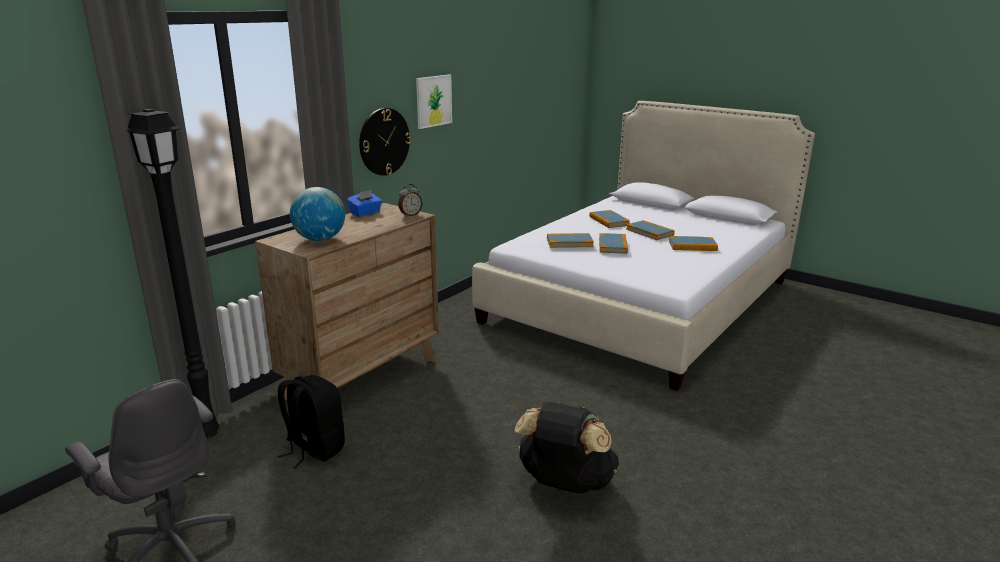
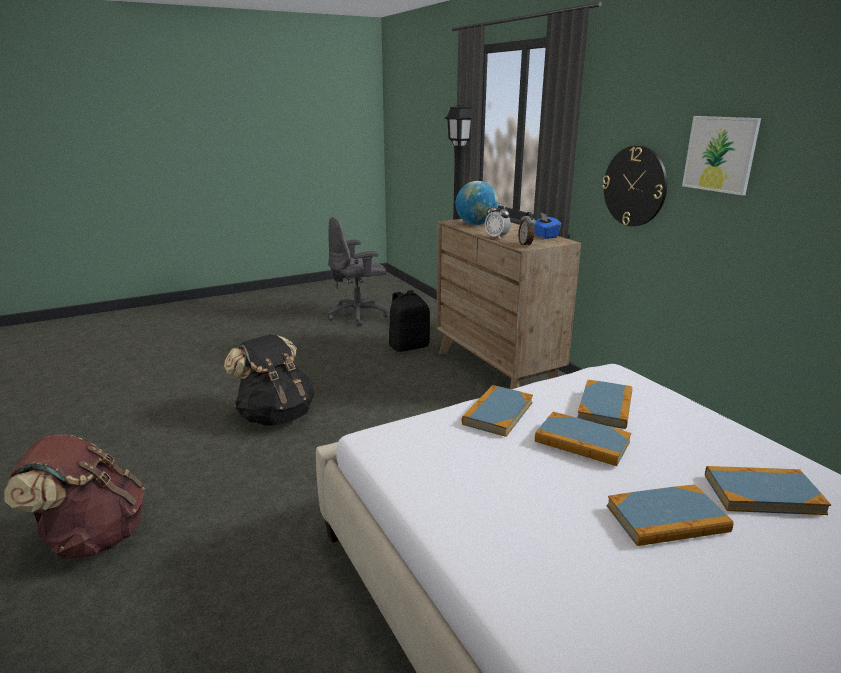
camera: 115 degrees right, 0 degrees up
book [669,236,718,251] -> book moved to [462,385,533,437]
none -> brown backpack [4,434,145,559]
none -> alarm clock [485,203,511,239]

